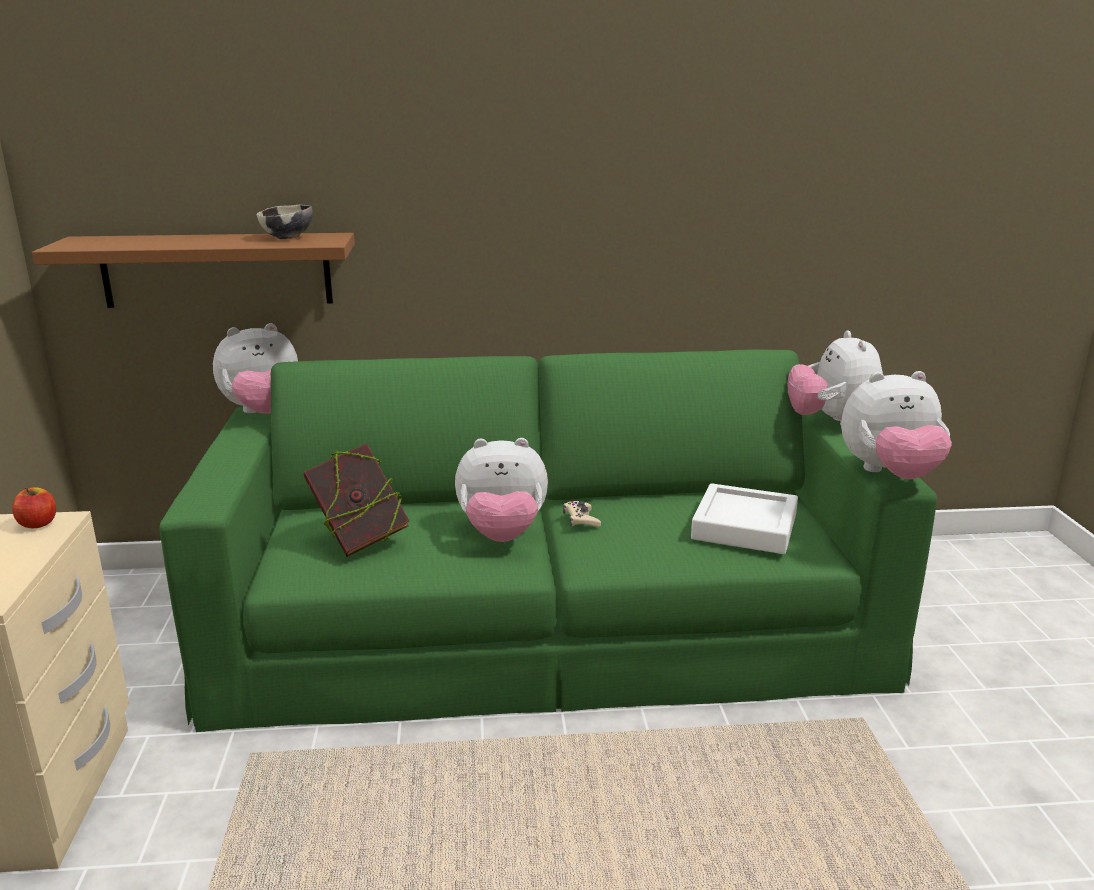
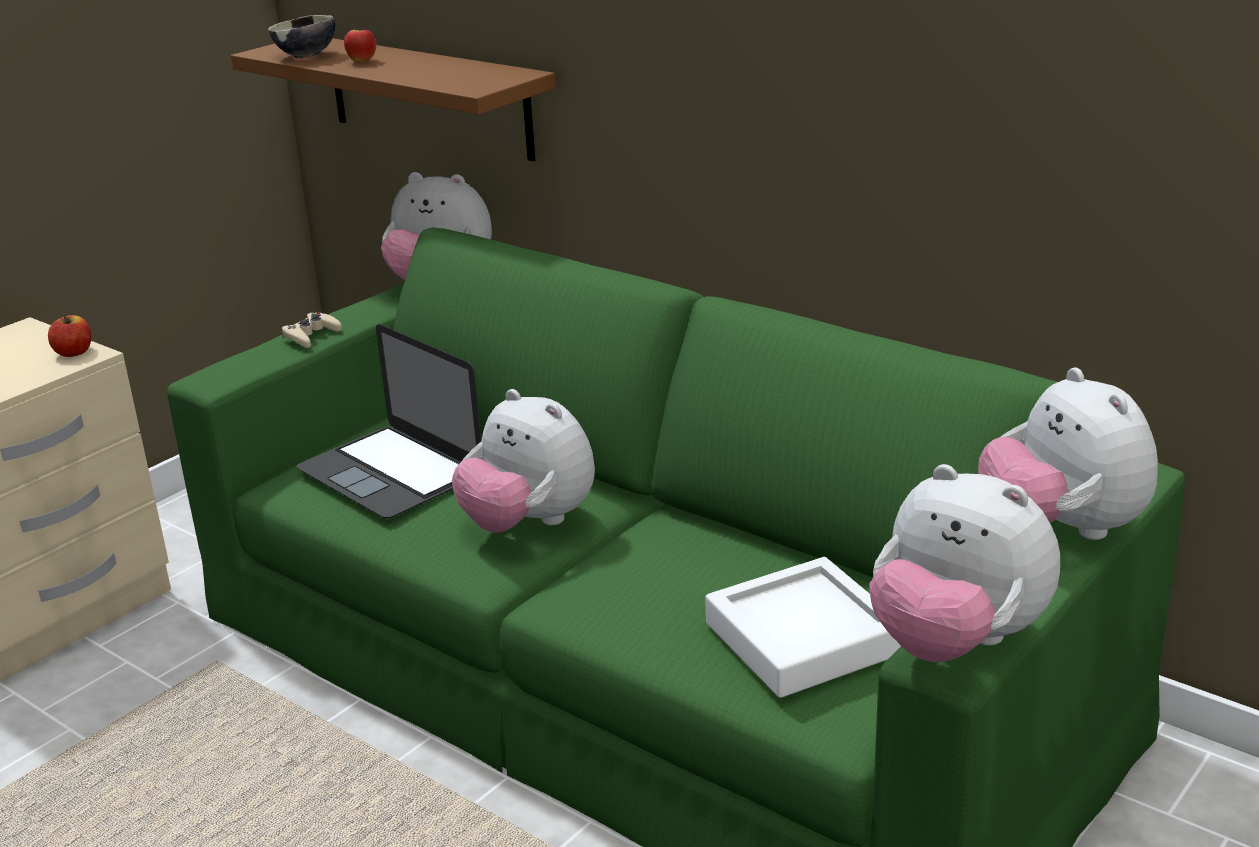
camera: 45 degrees right, 5 degrees up
bowl [257,205,313,239] -> bowl moved to [268,15,335,58]
book [304,443,409,557] -> laptop [297,324,482,519]
beige game controller [563,501,601,527] -> beige game controller moved to [281,312,342,348]
plush toy [787,331,883,425] -> plush toy turned 60 degrees counterclockwise [978,367,1158,540]
none -> apple [344,23,376,63]

